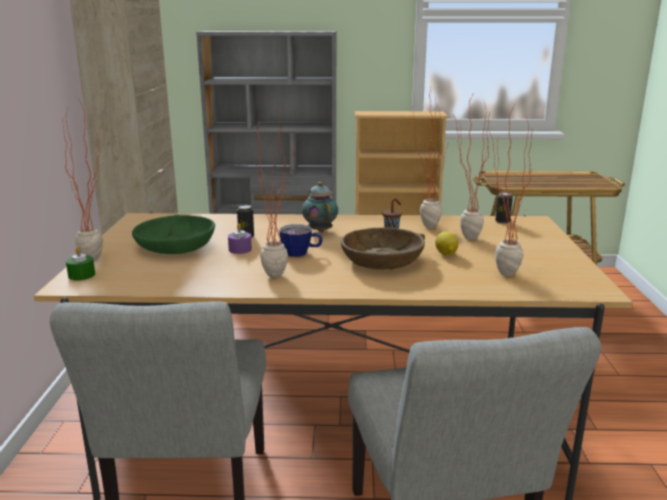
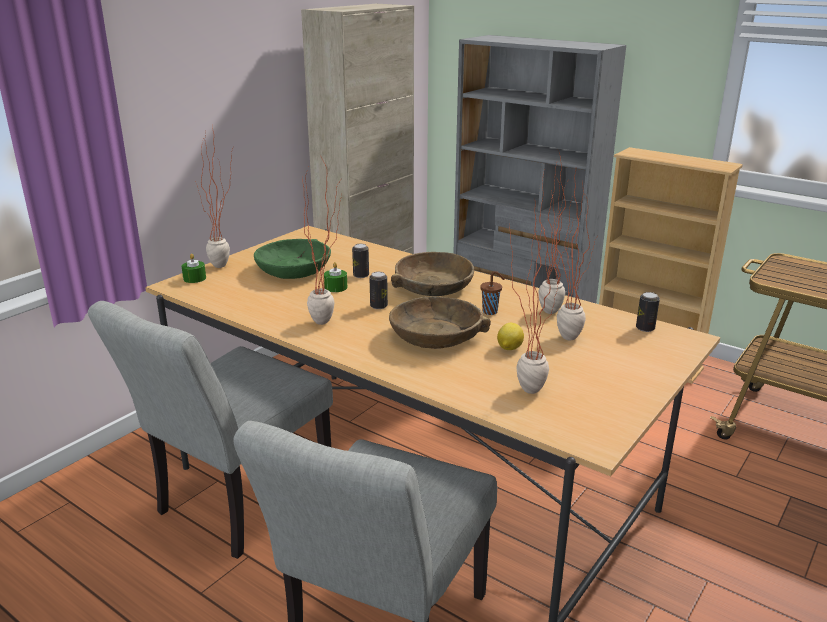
camera: 35 degrees right, 5 degrees up
purple candle [228,224,252,254] -> green candle [324,262,347,292]
cup [279,224,323,257] -> can [369,272,388,309]
teapot [302,182,338,233] -> brown bowl [391,252,474,296]

